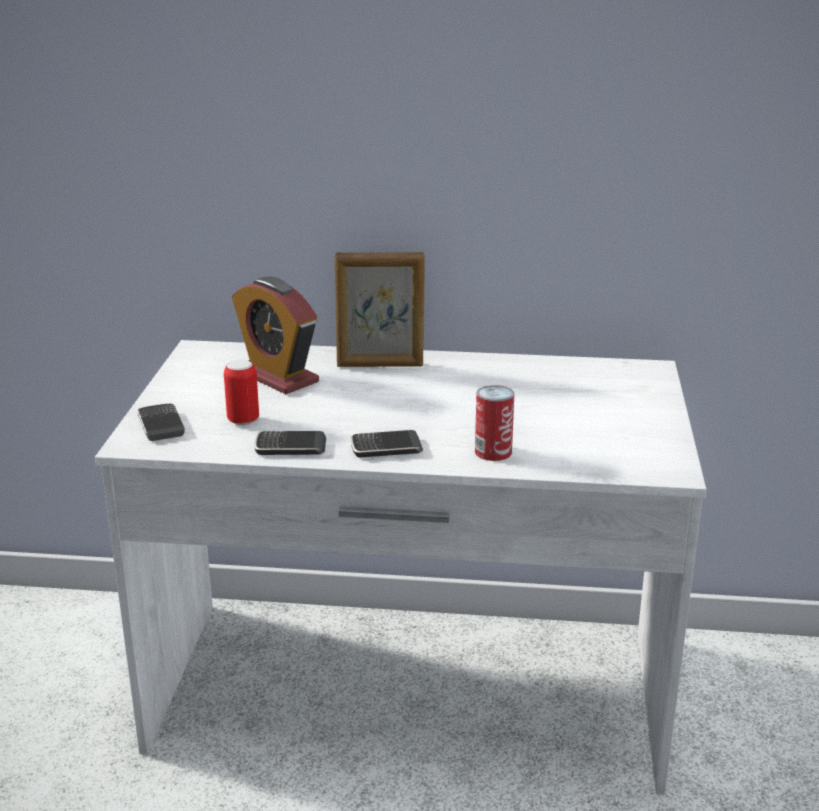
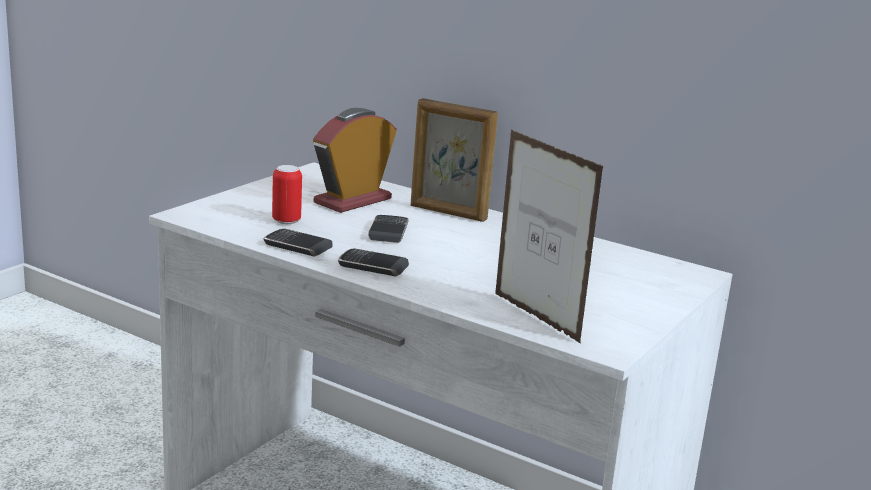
camera: 25 degrees right, 5 degrees down
phone [137,404,185,441] -> phone moved to [368,215,409,243]
alarm clock [232,276,319,394] -> alarm clock turned 60 degrees clockwise [313,108,397,213]
can [475,385,515,461] -> none
none -> picture frame [495,130,604,344]

